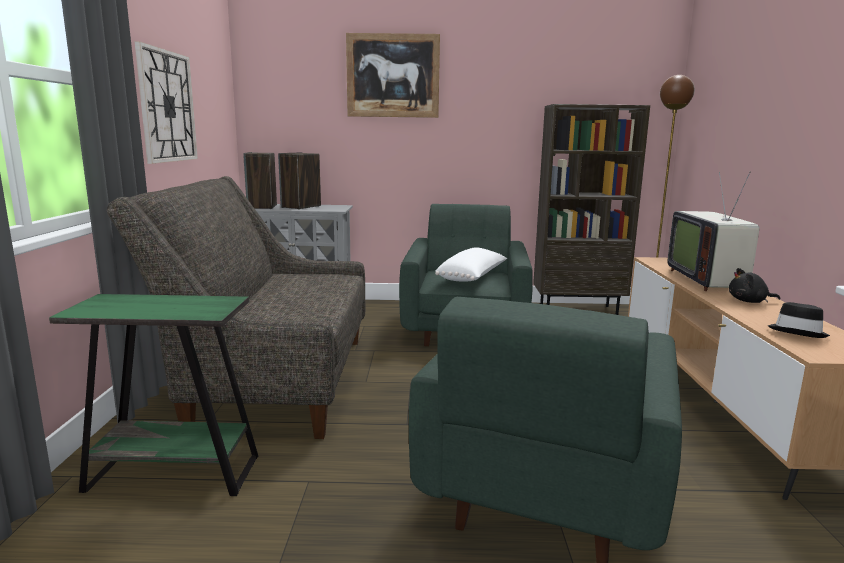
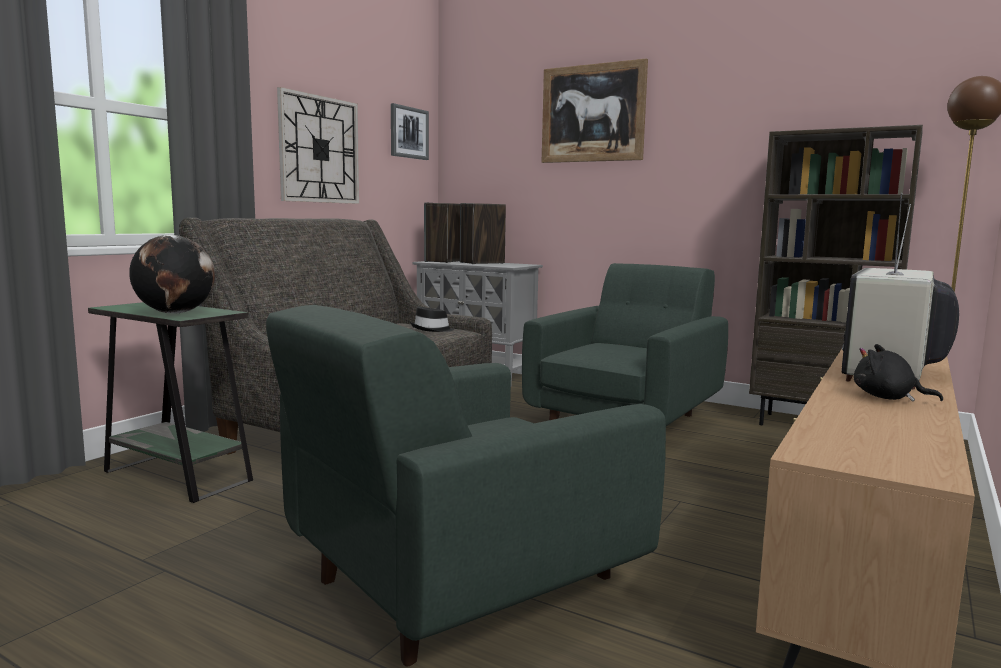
camera: 30 degrees right, 5 degrees down
white pillow [435,247,507,282] -> none
black hat [768,302,830,338] -> black hat moved to [410,307,455,332]
none -> globe [129,235,215,314]
none -> picture [391,103,429,160]

